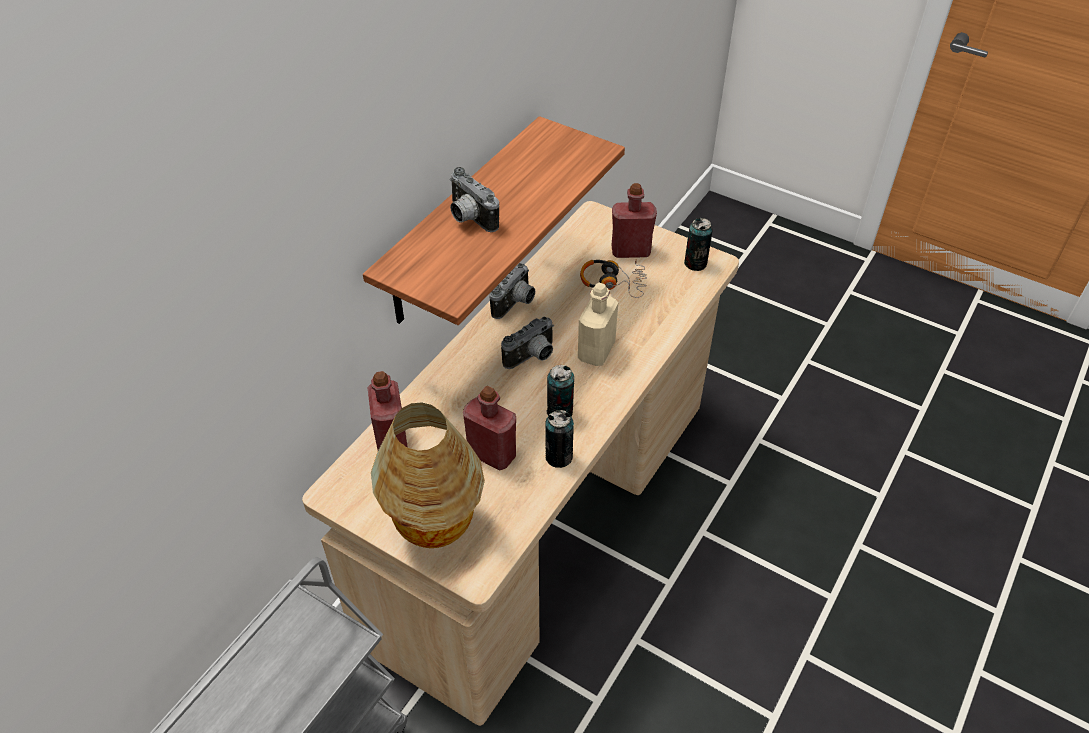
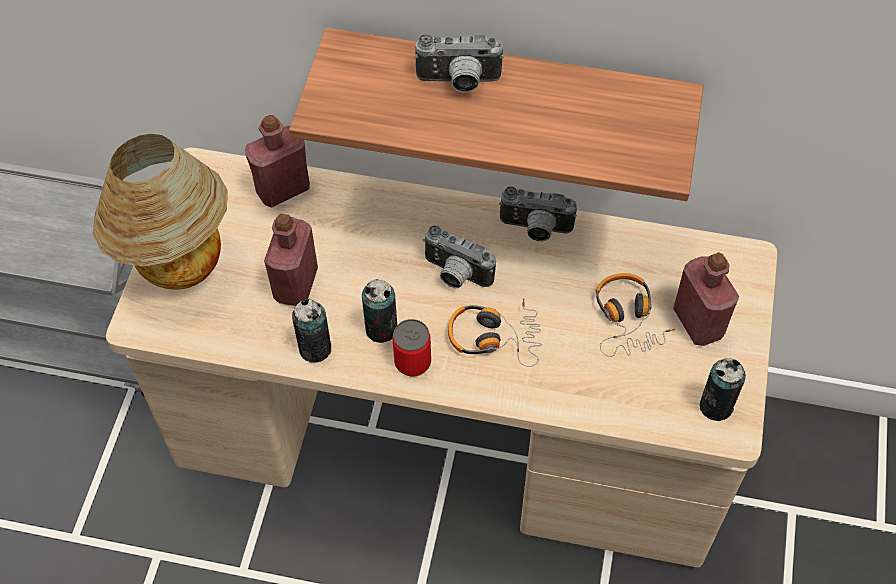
camera: 70 degrees right, 10 degrees up
camera [450,167,499,232] -> camera turned 120 degrees counterclockwise [414,34,504,93]
beige bottle [578,283,618,366] -> headphones [448,298,542,367]
none -> can [393,319,431,377]

